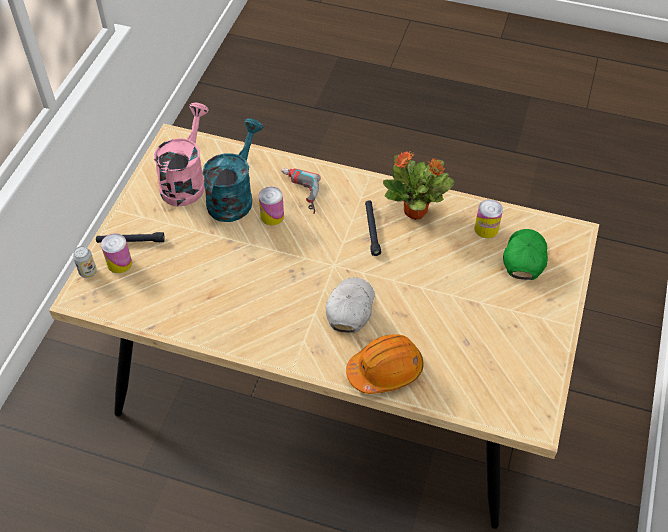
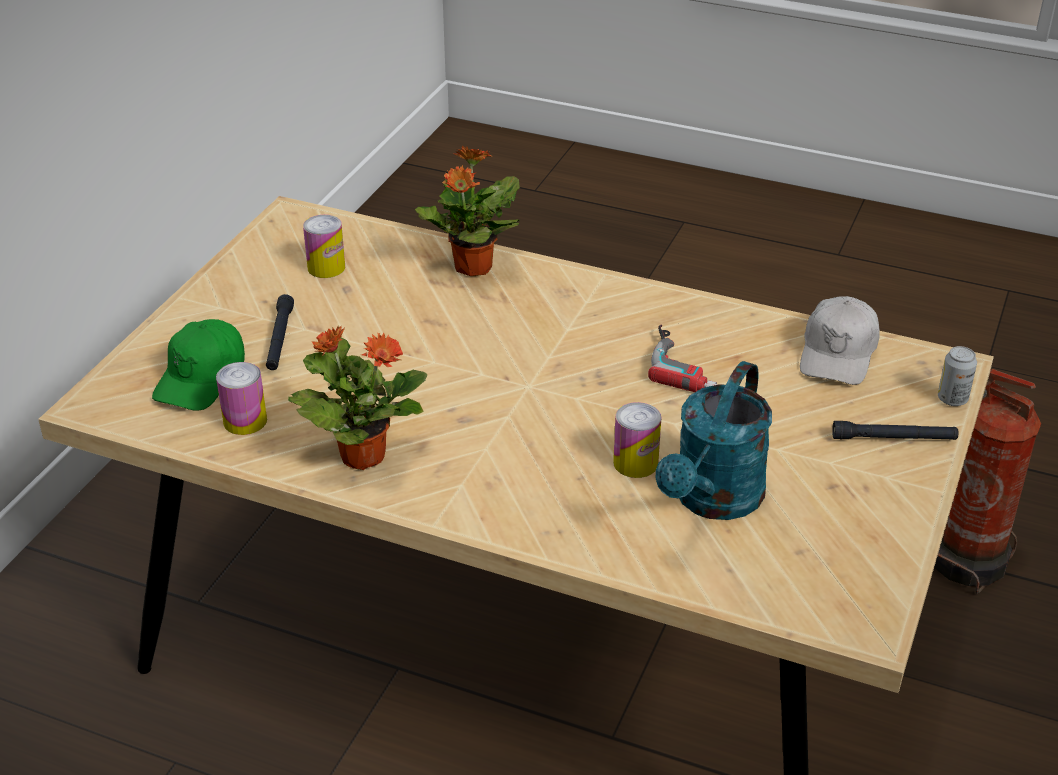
camera: 175 degrees left, 15 degrees down
can [101,233,132,273] -> can moved to [303,215,345,278]
pink watering can [154,103,209,206] -> none
power drill [281,168,320,214] -> power drill moved to [648,324,718,392]
white cap [326,277,375,333] -> white cap moved to [800,296,880,385]
orange hard hat [346,334,424,394] -> potted plant [415,145,520,276]
black flashlight [365,200,381,256] -> black flashlight moved to [266,294,294,370]
none -> fire extinguisher [934,369,1041,594]

